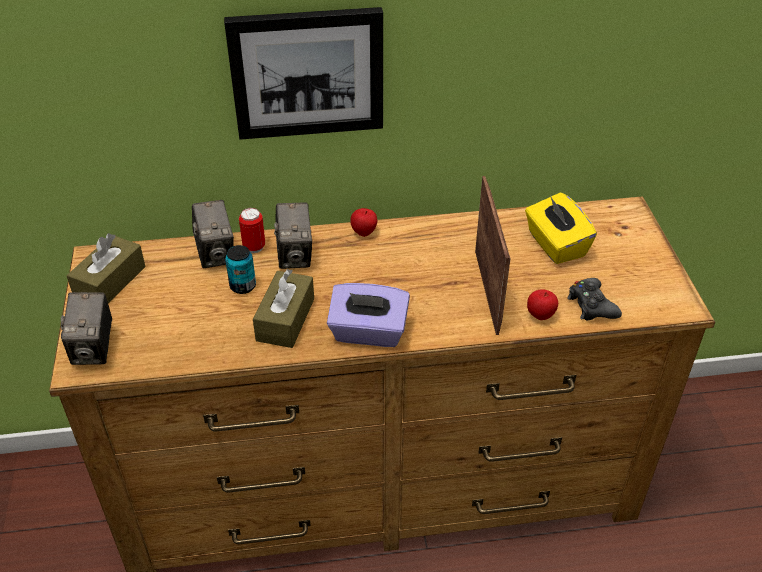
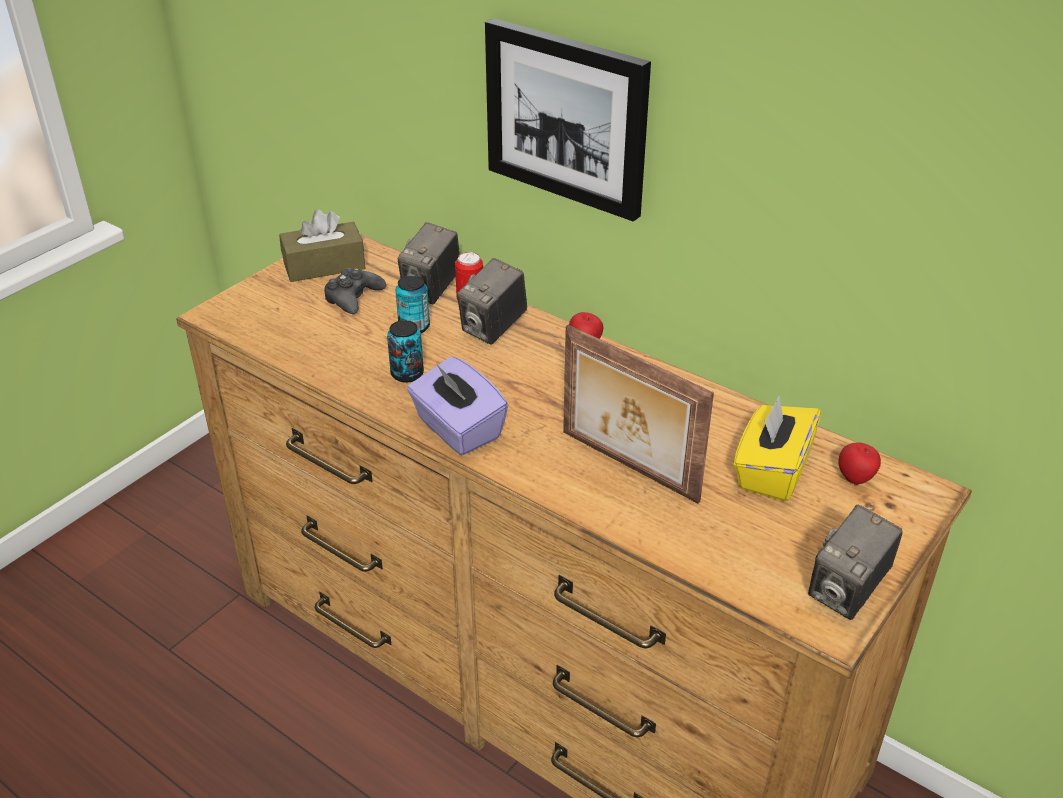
camera: 45 degrees right, 5 degrees down
camera [61,292,112,365] -> camera moved to [808,504,903,620]
brown tissue box [253,269,314,348] -> can [387,320,424,383]
picture frame [475,176,511,335] -> picture frame turned 90 degrees clockwise [563,325,714,503]
apple [527,289,558,320] -> apple moved to [838,443,881,485]
black game controller [567,278,622,320] -> black game controller moved to [324,268,386,314]

